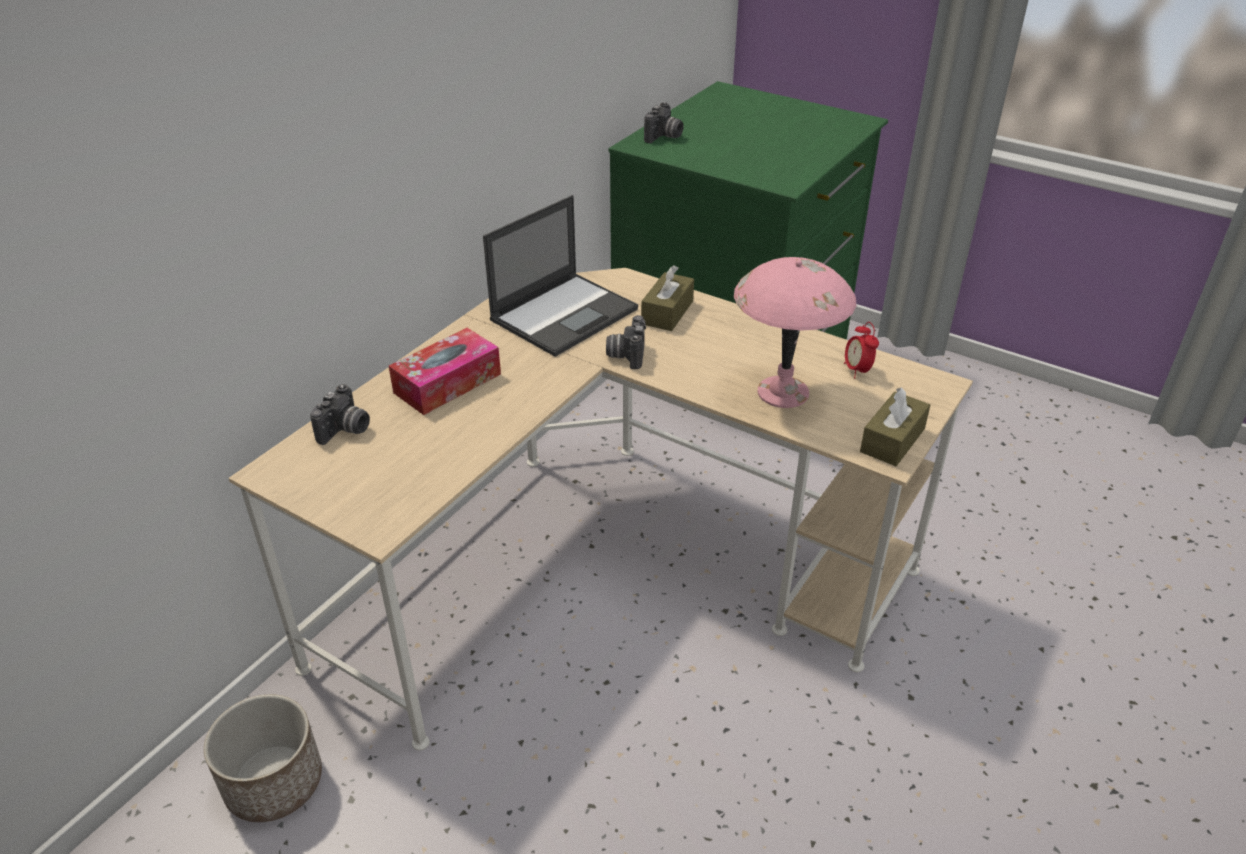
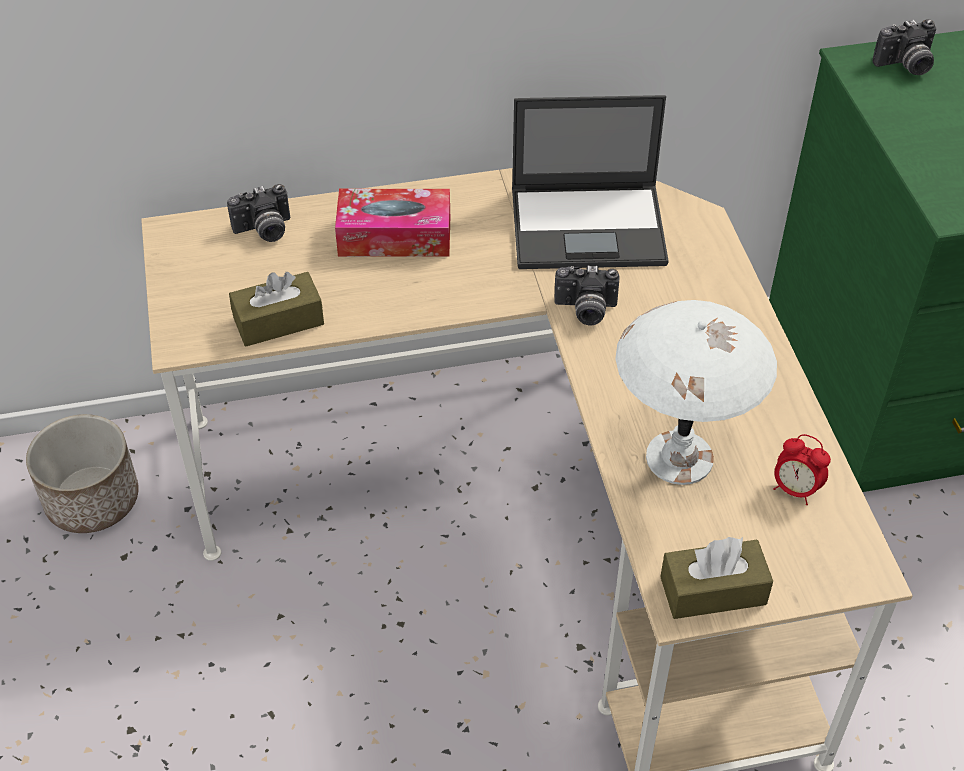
camera: 45 degrees right, 10 degrees up
camera [606,315,646,369] -> camera turned 135 degrees counterclockwise [554,265,619,326]
brown tissue box [641,265,694,331] -> brown tissue box moved to [229,272,324,347]
pink table lamp [734,257,856,408] -> white table lamp [615,300,777,485]
alarm clock [844,322,879,378] -> alarm clock turned 90 degrees counterclockwise [773,434,831,505]

